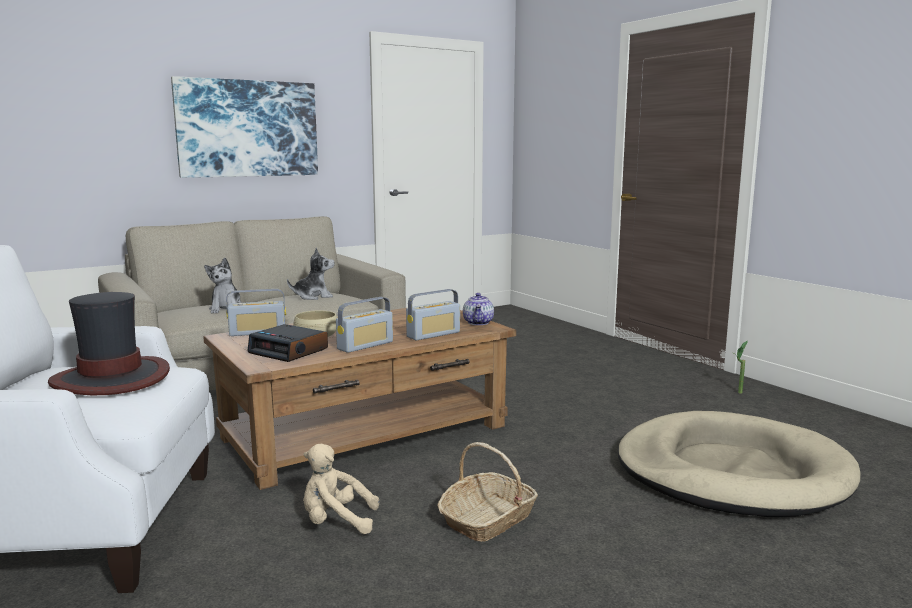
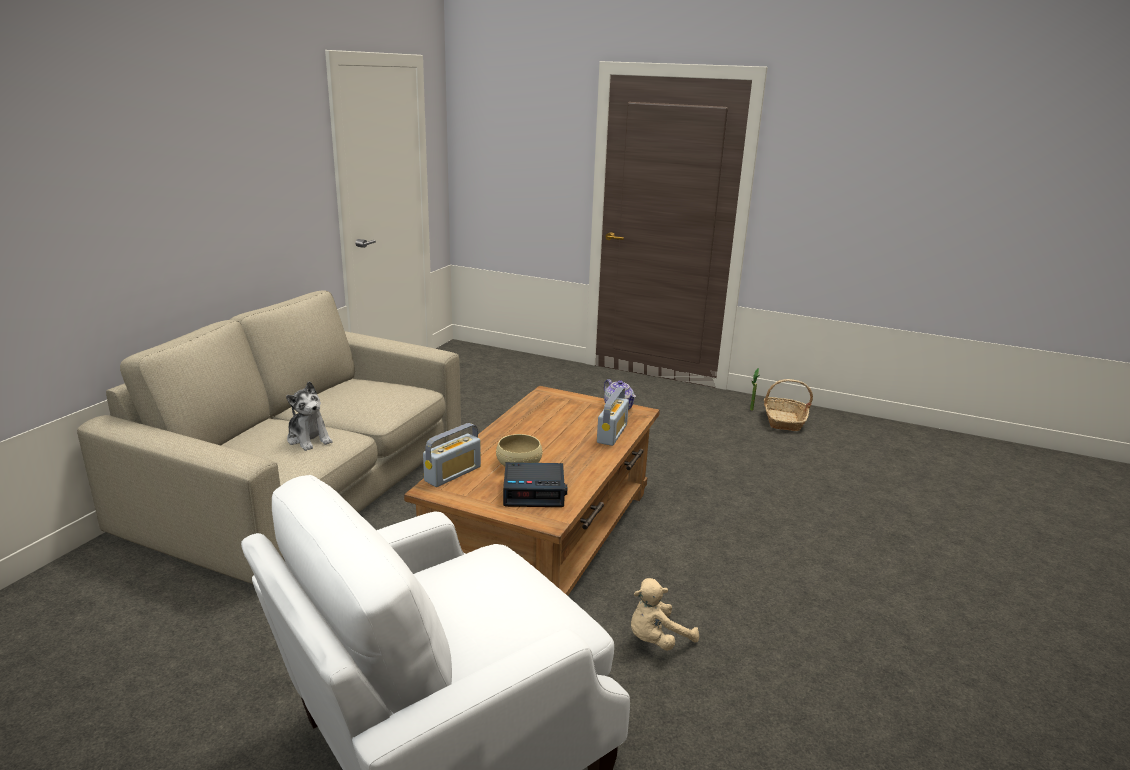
camera: 35 degrees left, 10 degrees up
hat [48,292,170,395] -> none
picture [171,76,318,178] -> none
plush toy [287,248,335,300] -> none
radio [336,297,393,353] -> none
basket [437,442,538,542] -> basket moved to [764,379,813,431]
beige dog bed [618,411,861,517] -> none

